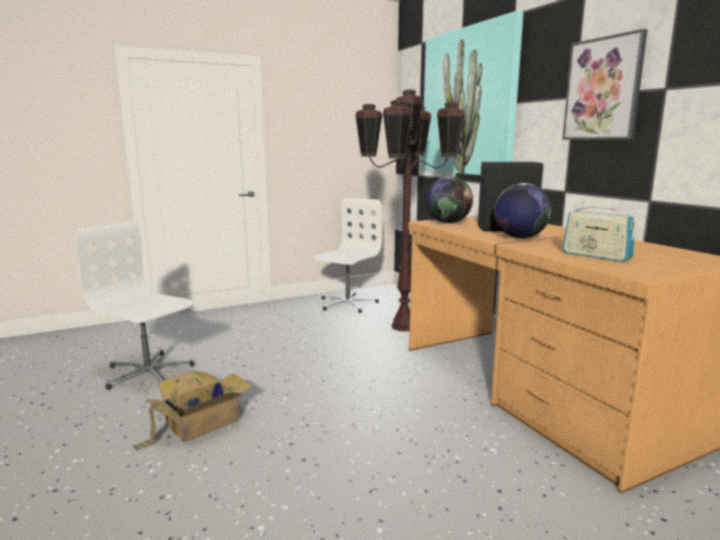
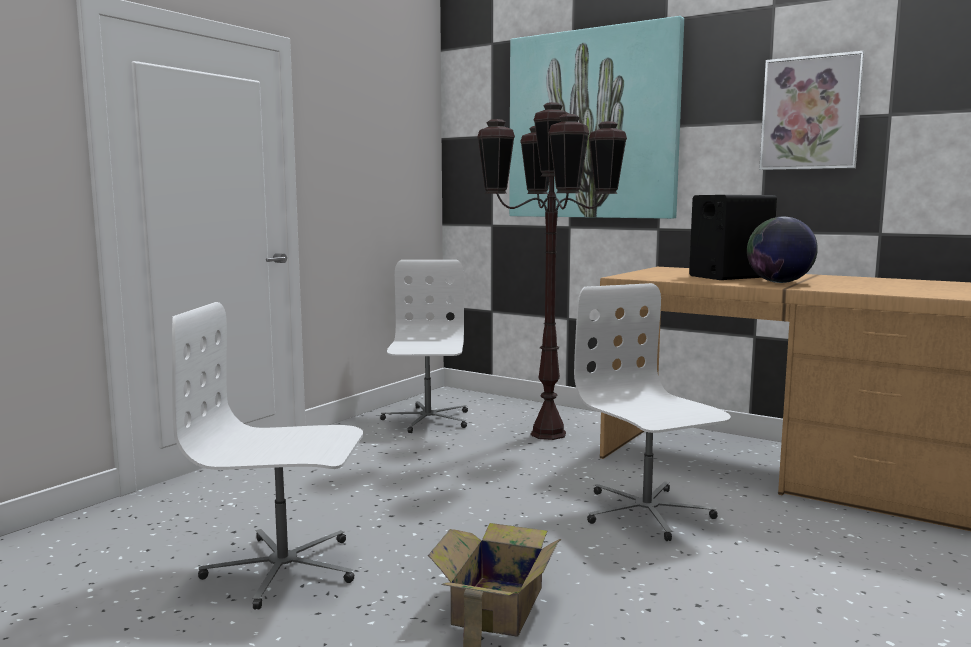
camera: 30 degrees left, 5 degrees down
globe [426,176,473,223] -> none
radio [562,201,636,262] -> none
none -> white office chair [574,283,731,541]

